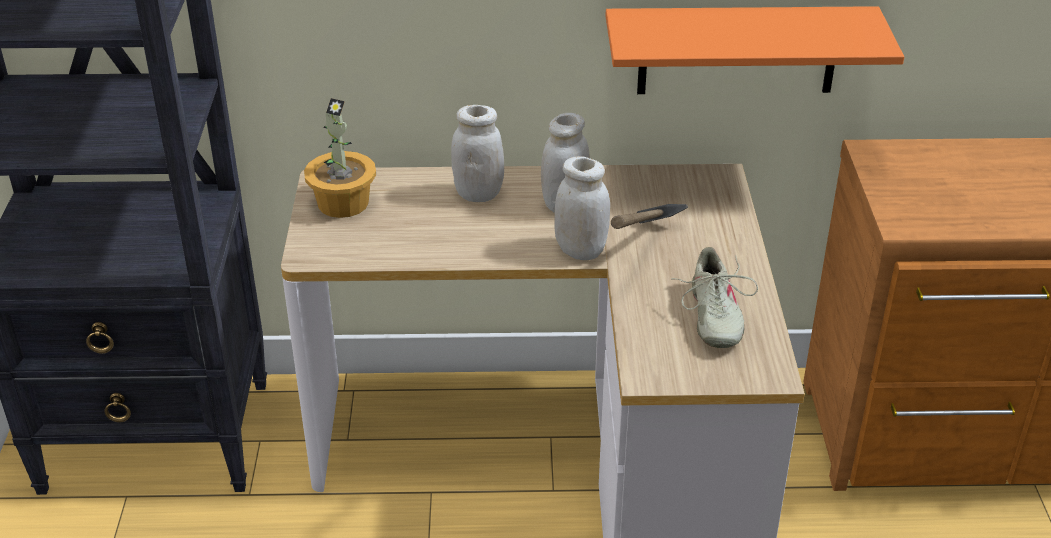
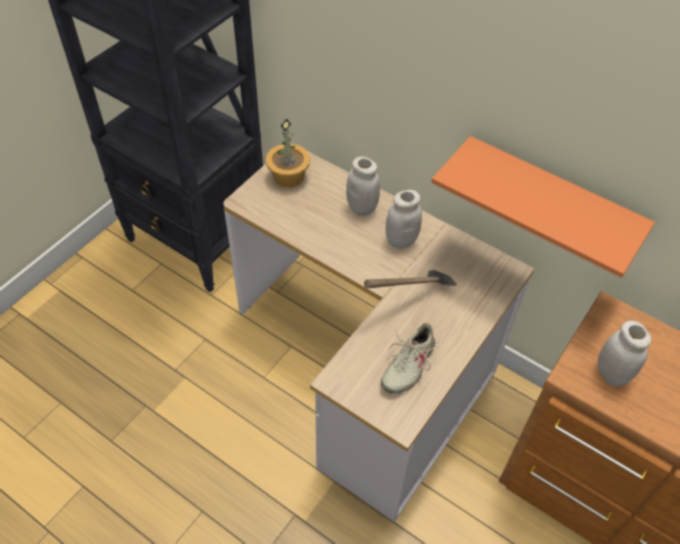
camera: 35 degrees right, 15 degrees up
white jar [554,156,610,260] -> white jar moved to [598,320,652,387]

